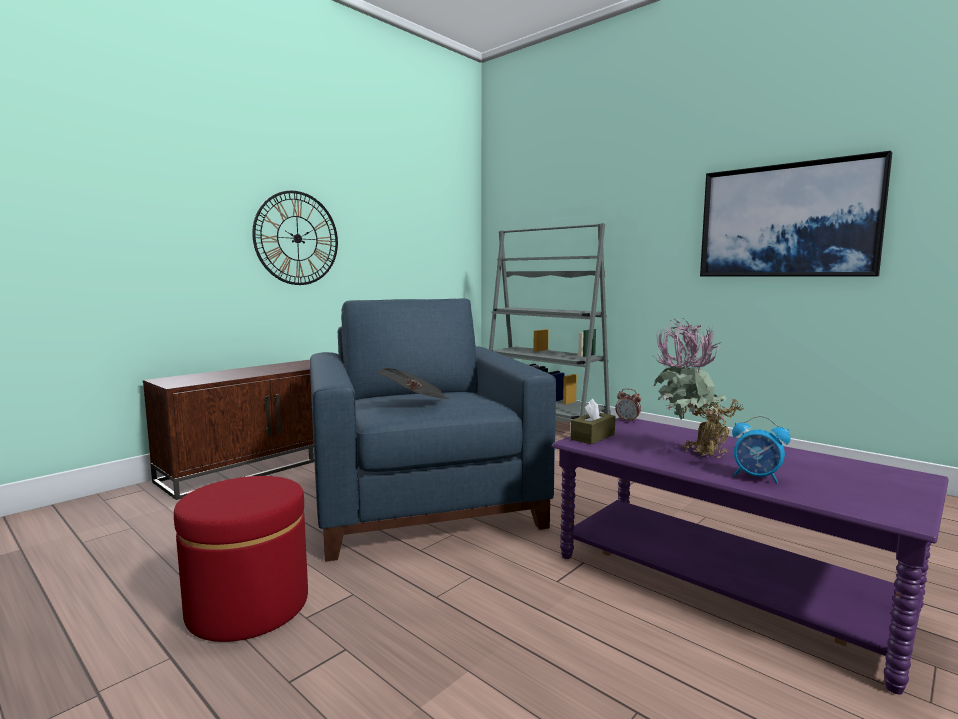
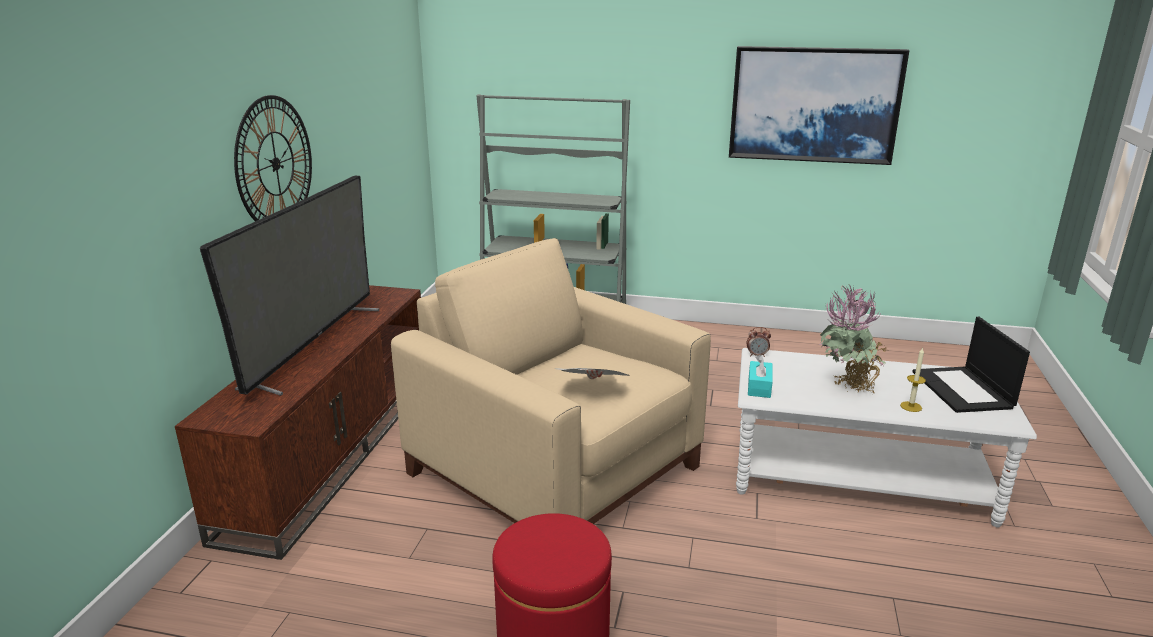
camera: 30 degrees left, 15 degrees up
blue armchair [310,299,556,562] -> beige armchair [391,238,711,524]
purple coffee table [552,417,949,694] -> white coffee table [736,348,1037,528]
brown tissue box [570,399,615,444] -> turquoise tissue box [748,354,773,398]
alarm clock [732,416,791,484] -> candle [900,347,926,412]
none -> television [200,176,380,396]
none -> laptop [912,317,1030,413]

